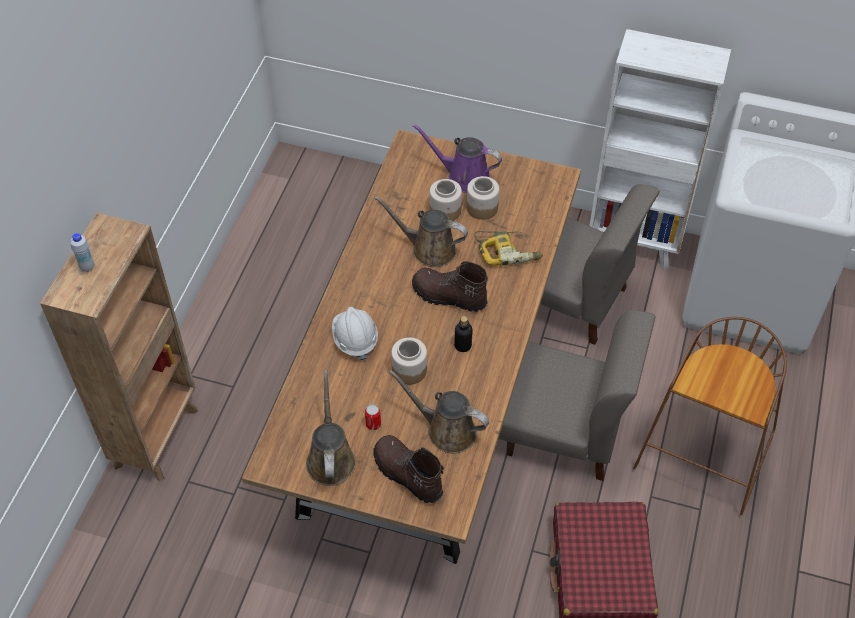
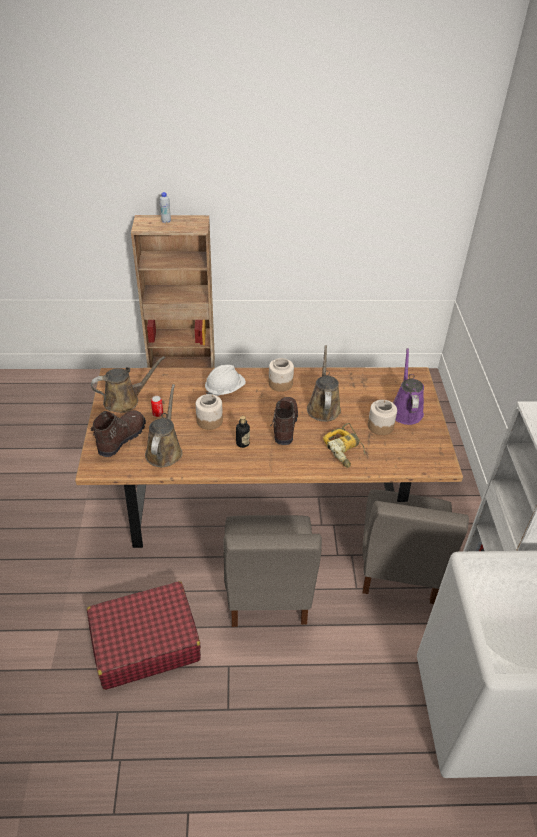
camera: 70 degrees right, 10 degrees down
jar [430,179,462,221] -> jar moved to [269,358,294,392]
brown stool [633,317,787,515] -> none

